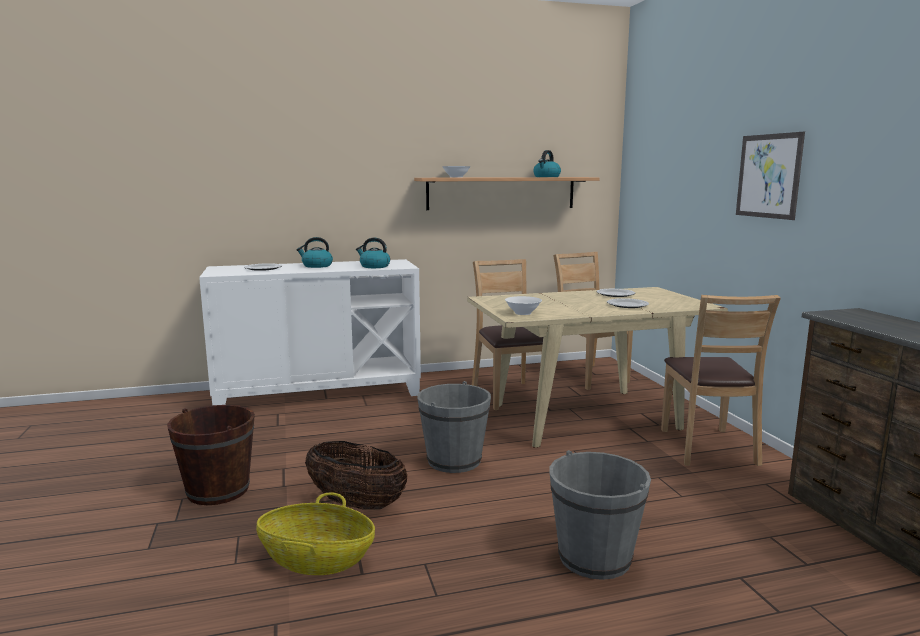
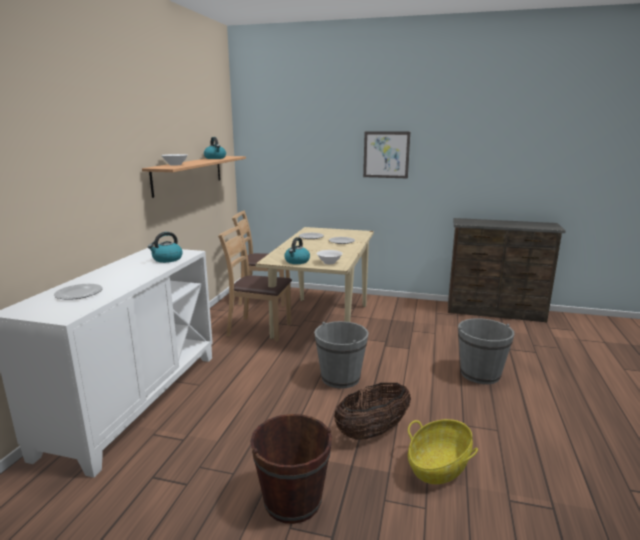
camera: 60 degrees left, 5 degrees up
kettle [297,237,333,268] -> kettle moved to [284,237,310,264]
brown chair [661,295,781,466] -> none

